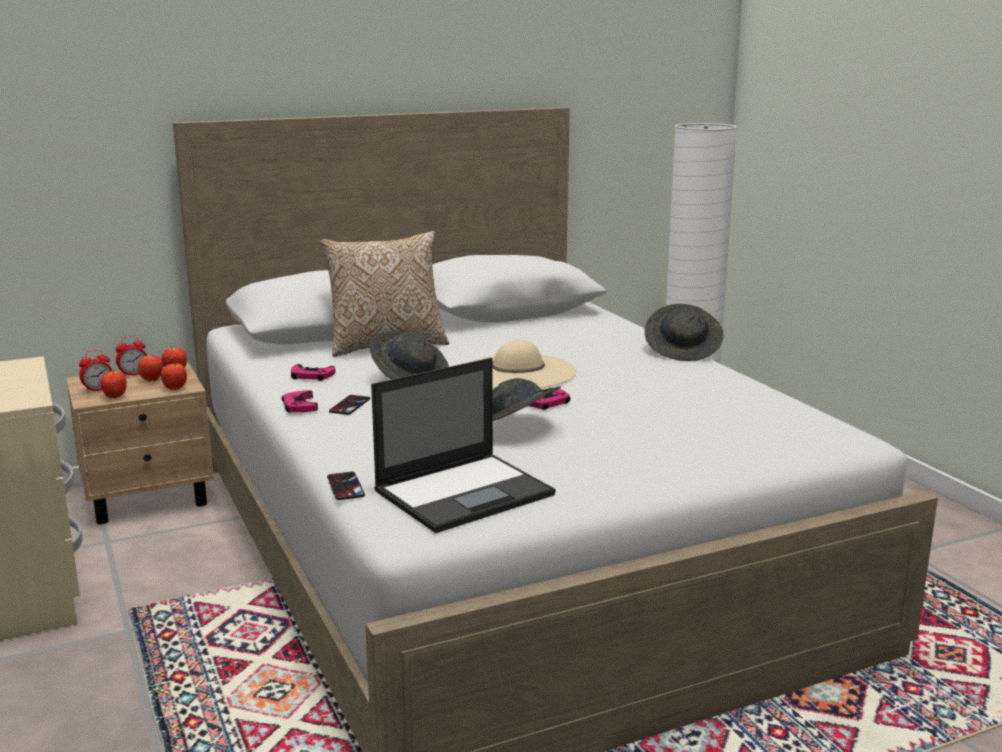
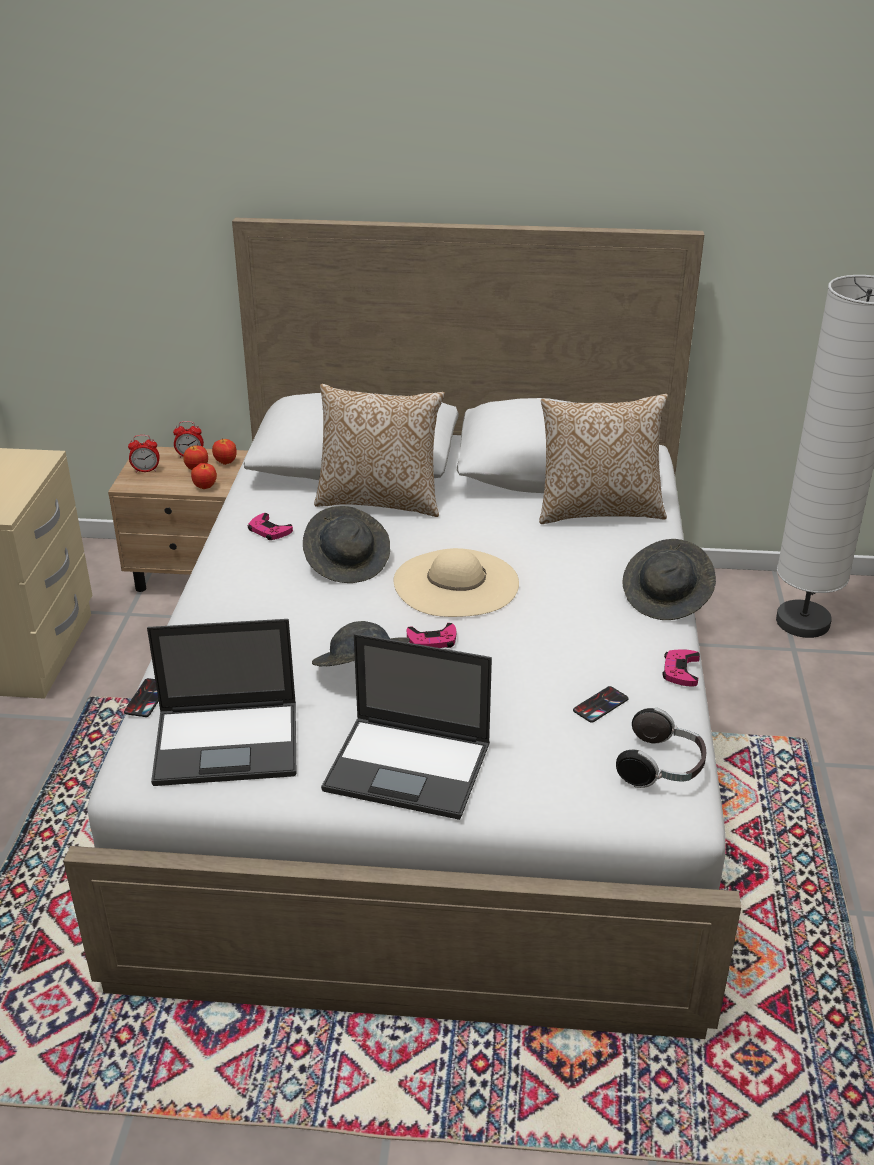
camera: 30 degrees right, 15 degrees up
apple [101,371,127,398] -> none
pink game controller [282,390,318,413] -> pink game controller moved to [663,649,700,687]
phone [329,395,370,415] -> phone moved to [573,686,629,723]
none -> laptop [321,633,492,820]
none -> pillow [539,394,668,524]
none -> headphones [616,707,706,788]

